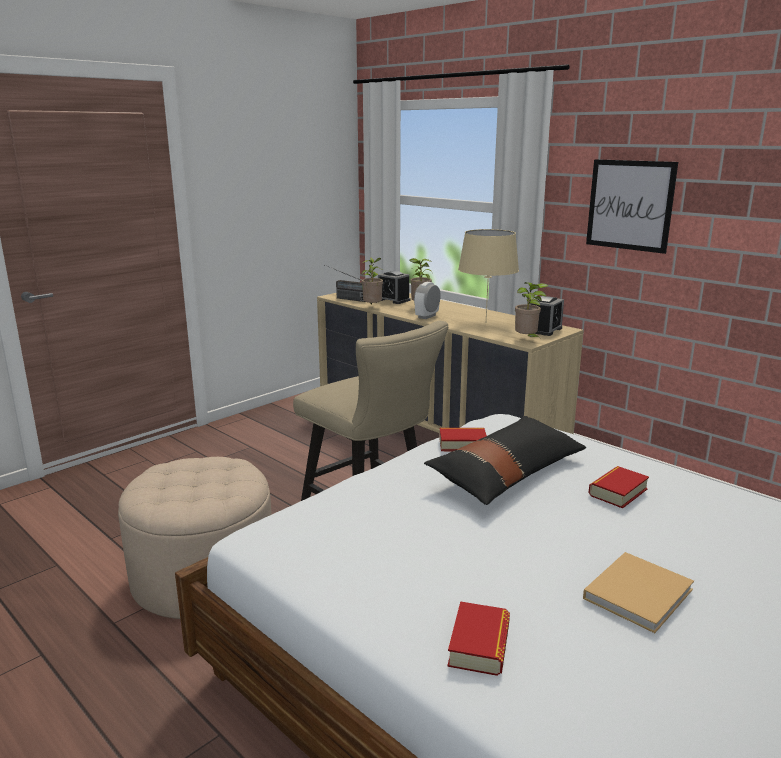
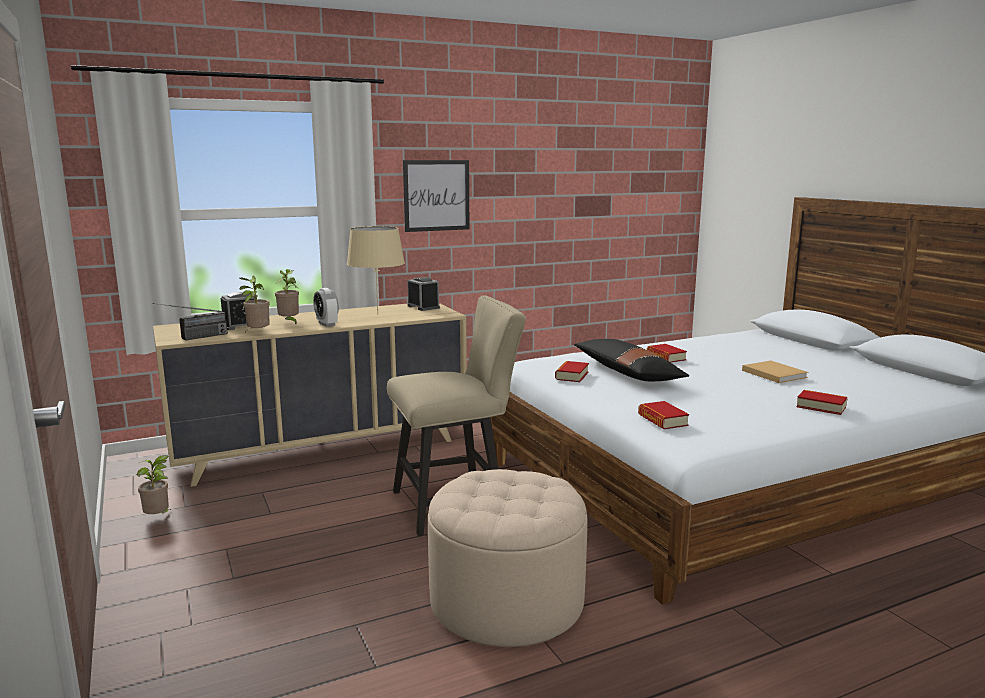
camera: 70 degrees left, 5 degrees down
potted plant [515,282,548,340] -> potted plant moved to [137,455,172,514]
none -> book [638,401,689,429]

